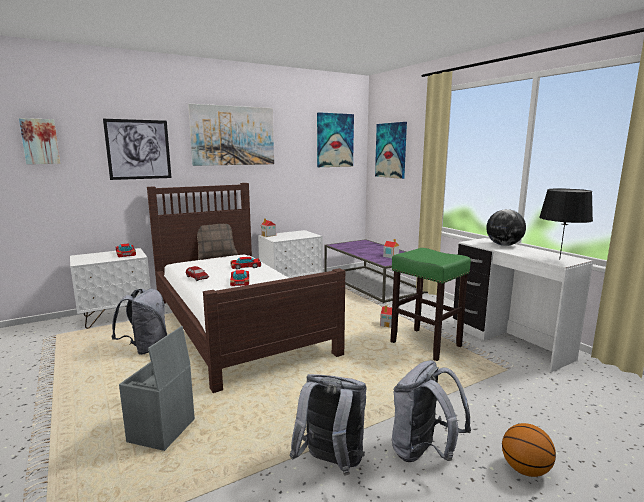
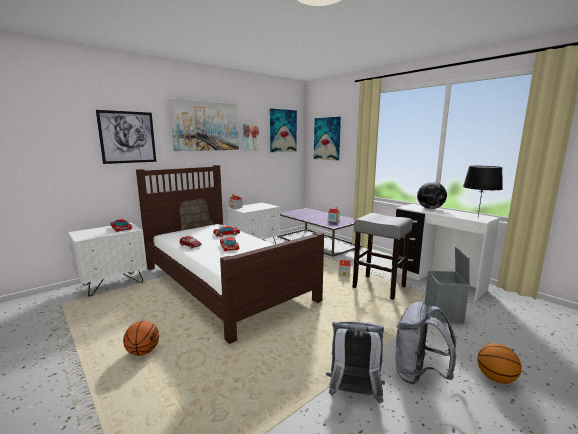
camera: 10 degrees left, 0 degrees up
picture [19,118,60,164] -> picture moved to [243,124,259,151]
grey backpack [111,288,167,355] -> none
grey storage box [119,326,195,451] -> grey storage box moved to [425,247,470,324]
green stool [390,248,471,361] -> grey stool [353,213,413,300]
none -> basketball [123,321,159,356]

